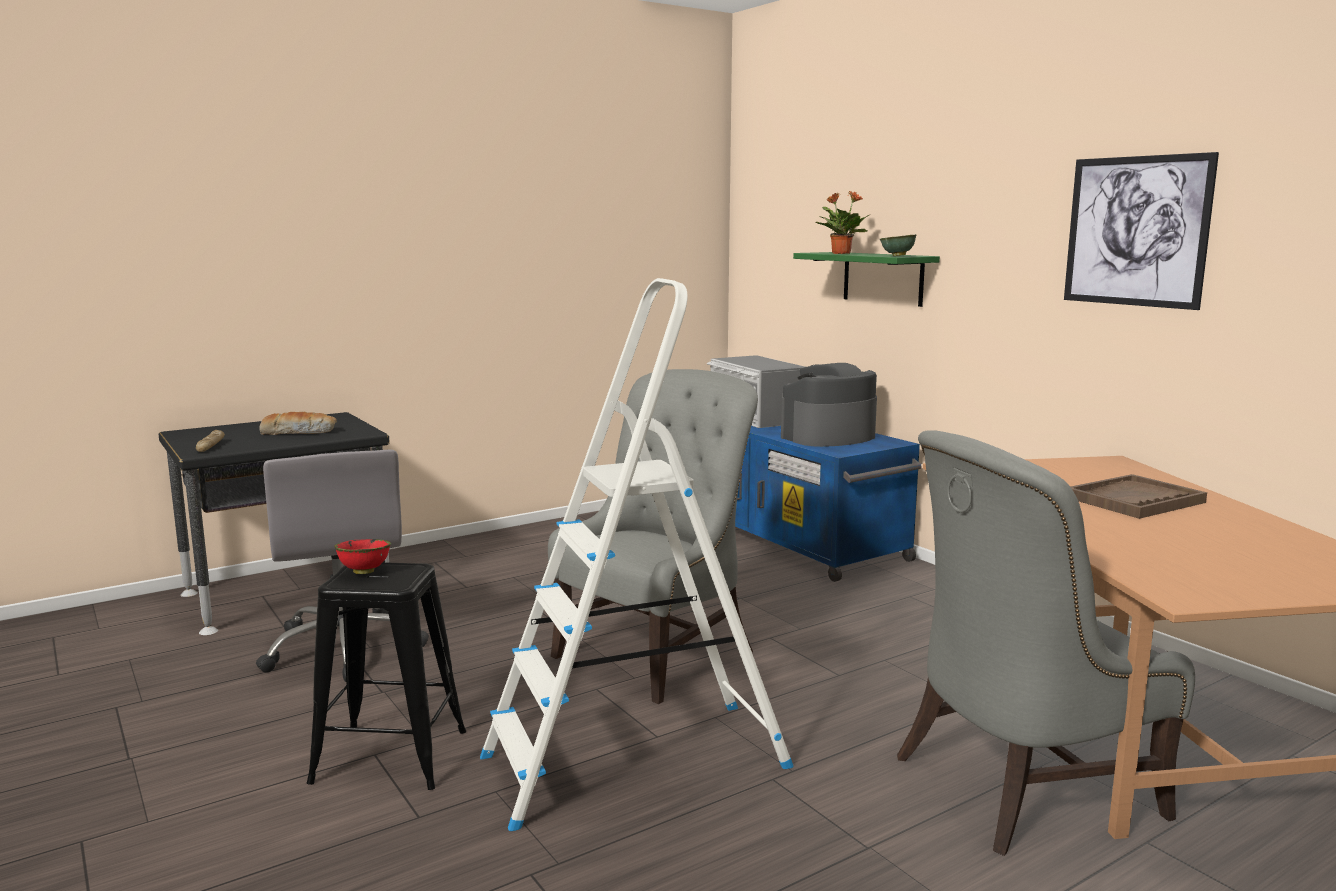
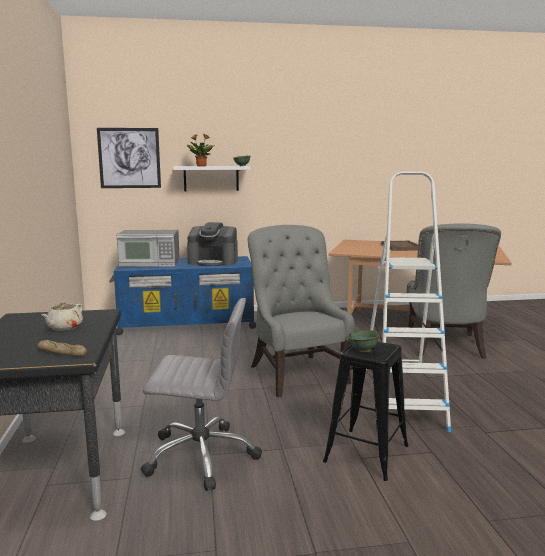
camera: 65 degrees left, 0 degrees up
bread [259,412,337,435] -> beige teapot [41,301,83,331]
red bowl [334,539,391,574] -> green bowl [347,330,380,353]
coffee machine [781,363,877,447] -> coffee machine turned 75 degrees counterclockwise [187,222,238,266]
green shelf [793,252,940,307] -> white shelf [173,166,250,191]
picture [1064,152,1219,310] -> picture moved to [97,128,161,188]

